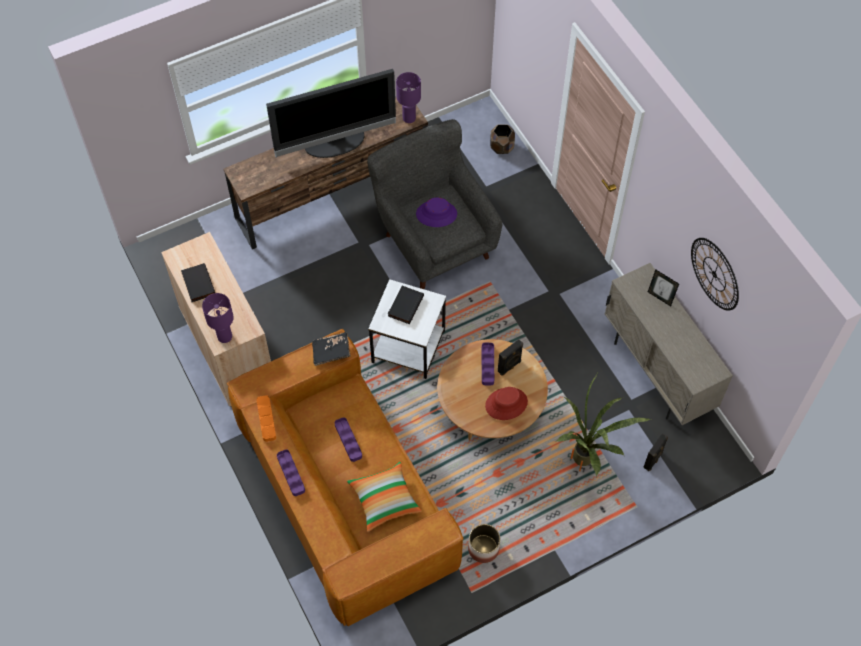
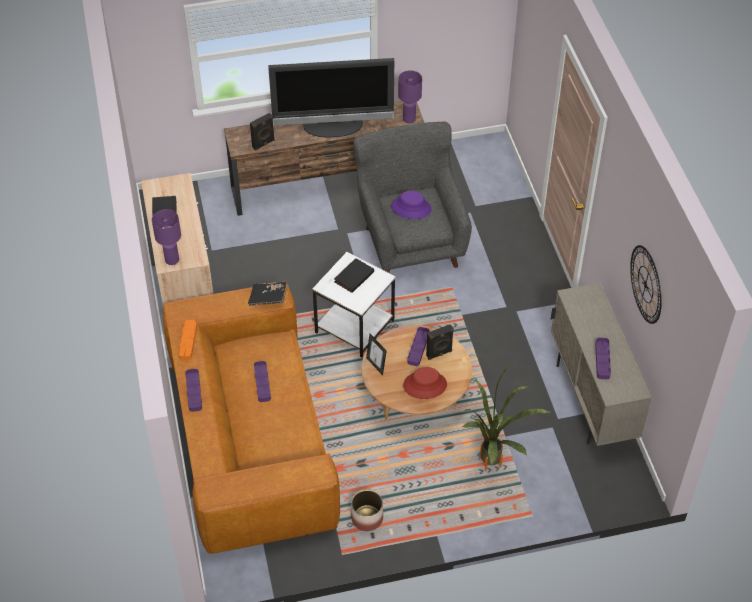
camera: 15 degrees right, 10 degrees down
pillow [347,462,422,532] -> none
brown planter [490,124,515,154] -> none
black speaker [643,434,668,471] -> black speaker moved to [250,113,275,151]
picture frame [648,269,679,306] -> picture frame moved to [366,334,387,375]
none -> purple tray [595,338,611,379]

